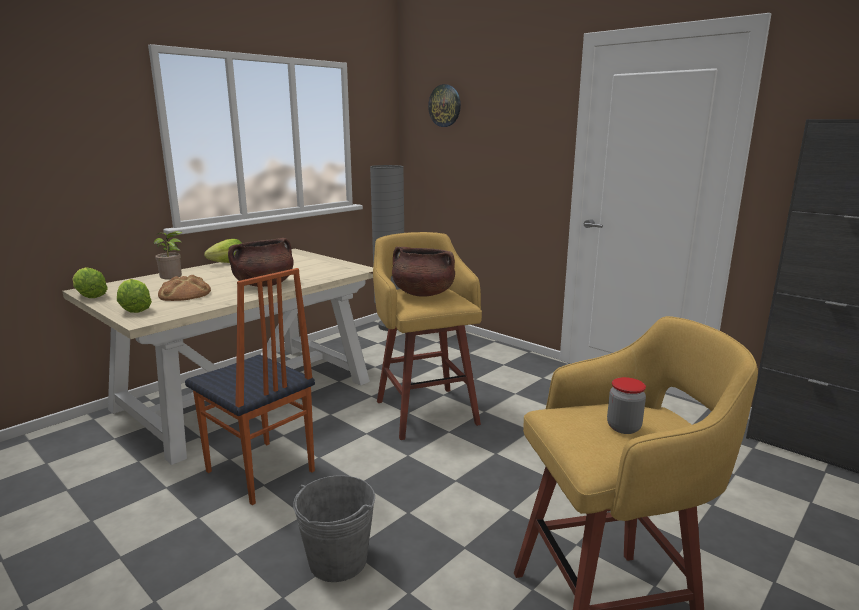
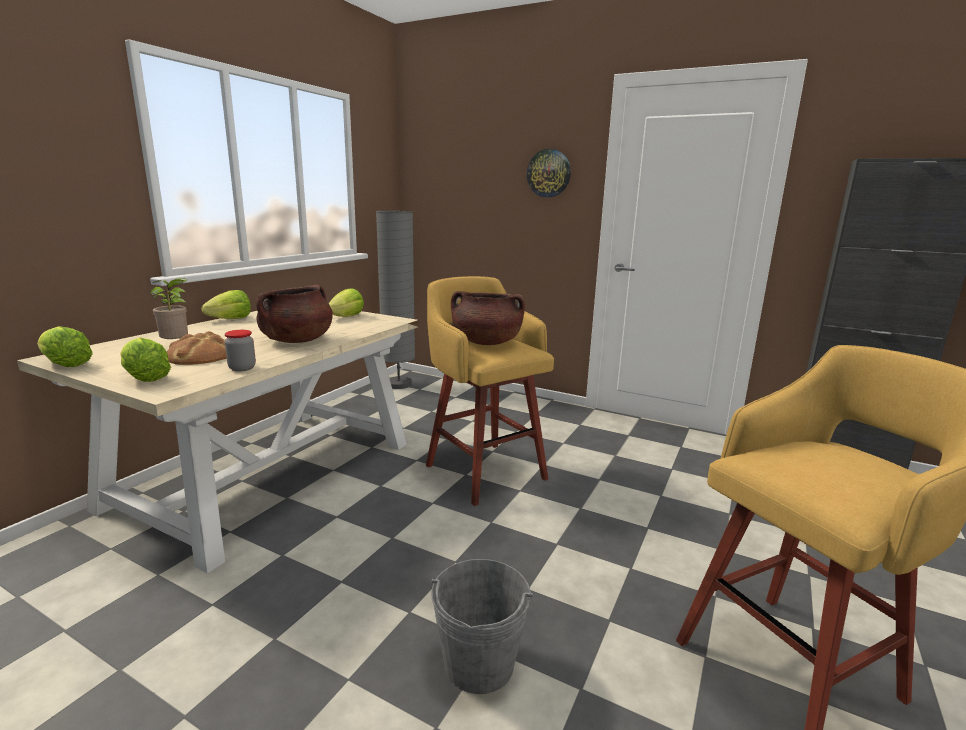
camera: 15 degrees left, 0 degrees up
chair [185,268,315,505] -> none
wall clock [428,84,461,127] -> wall clock moved to [527,149,571,197]
jar [607,377,646,434] -> jar moved to [225,330,256,372]
none -> lettuce [328,288,364,317]

